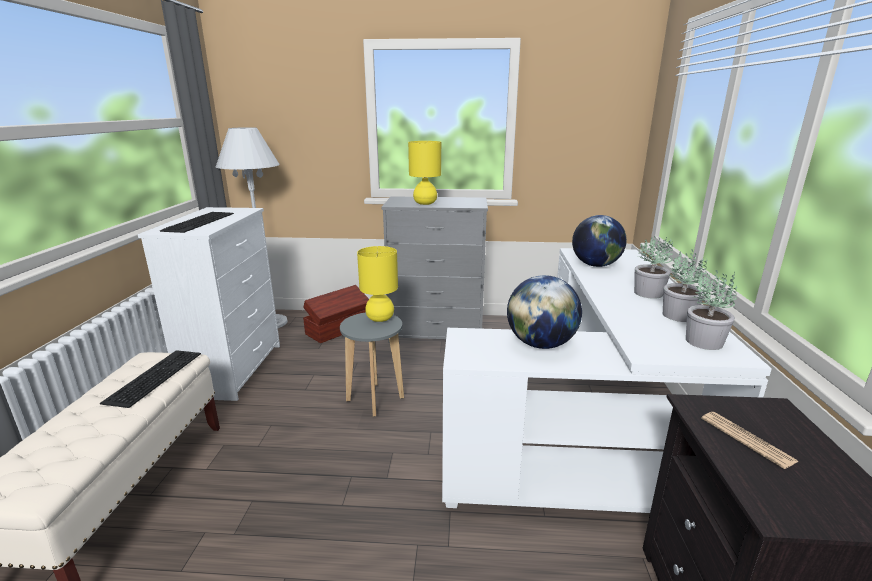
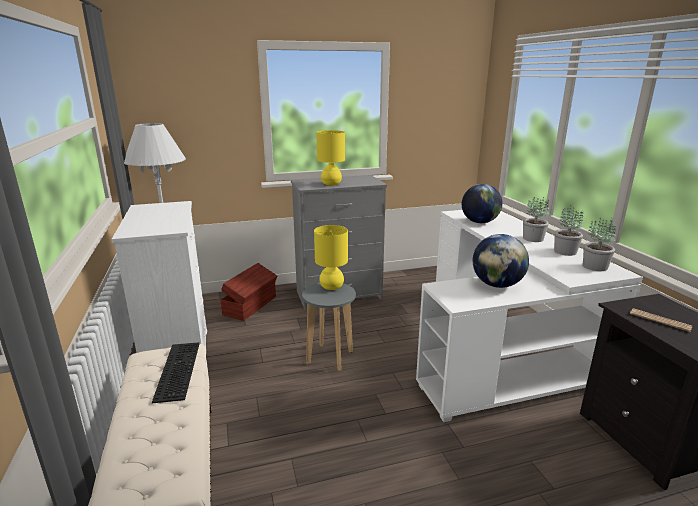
camera: 20 degrees left, 0 degrees up
keyboard [160,212,234,233] -> none

